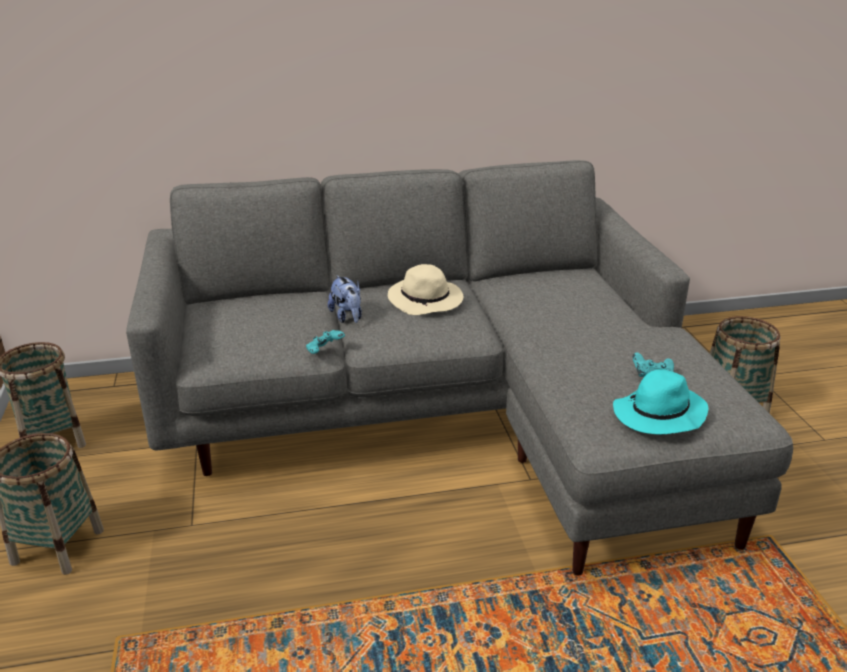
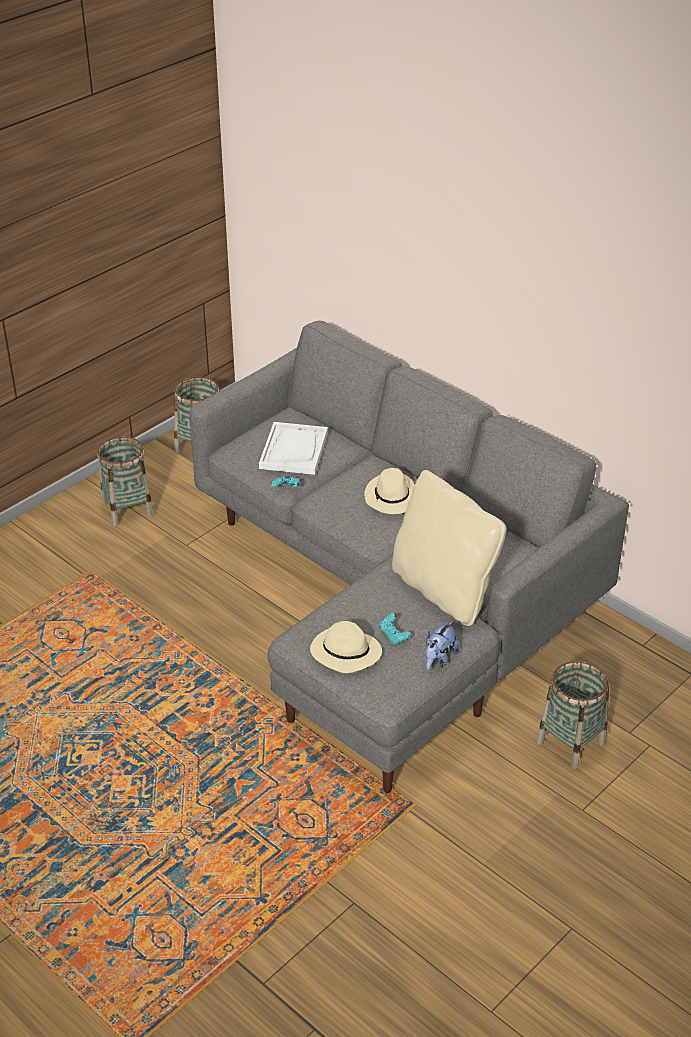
camera: 55 degrees right, 10 degrees up
plush toy [328,275,362,323] -> plush toy moved to [425,621,459,670]
turquoise hat [613,369,708,434] -> beige hat [310,621,382,673]
none -> white tray [259,422,328,475]
none -> beige pillow [392,470,506,626]

